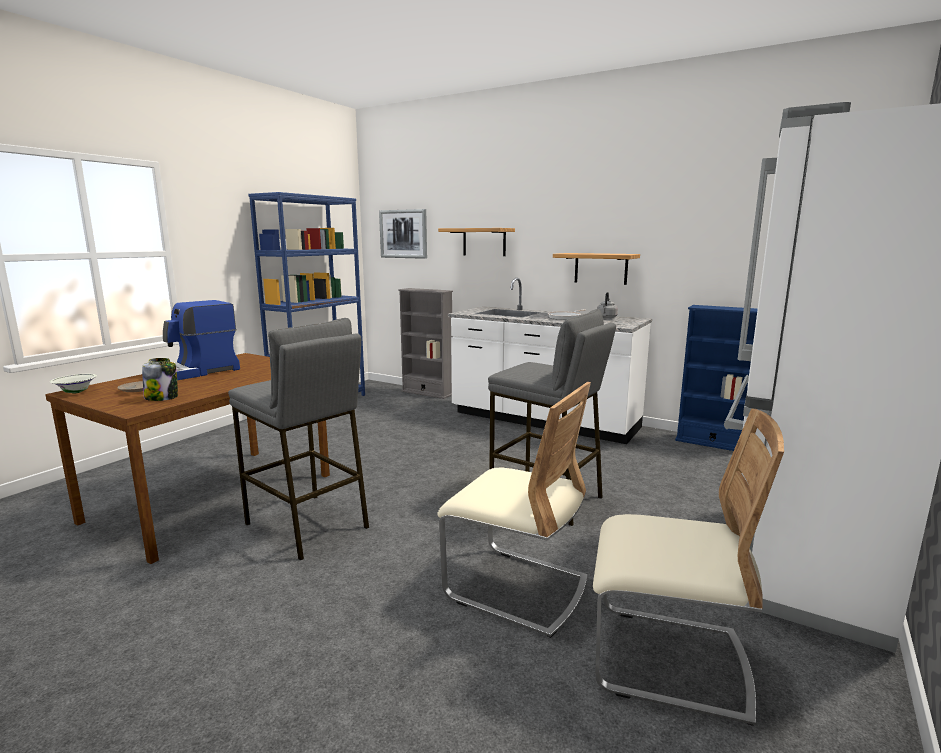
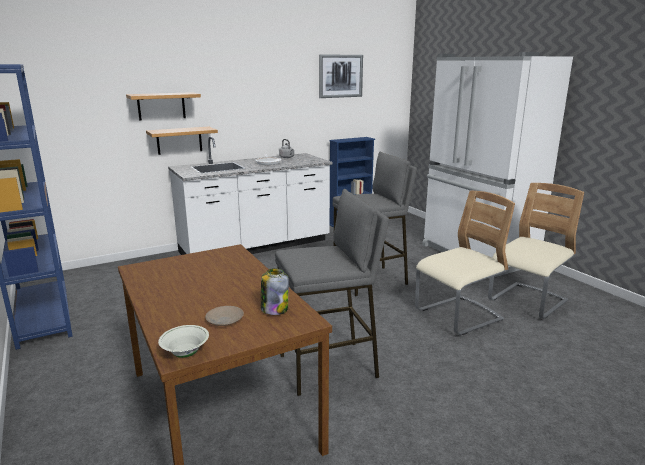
camera: 60 degrees left, 5 degrees up
coffee machine [163,300,240,380] -> none
picture [379,209,427,259] -> picture moved to [319,54,363,98]
grey bookcase [398,288,453,399] -> none
shelf [553,253,640,285] -> shelf moved to [146,127,218,155]

